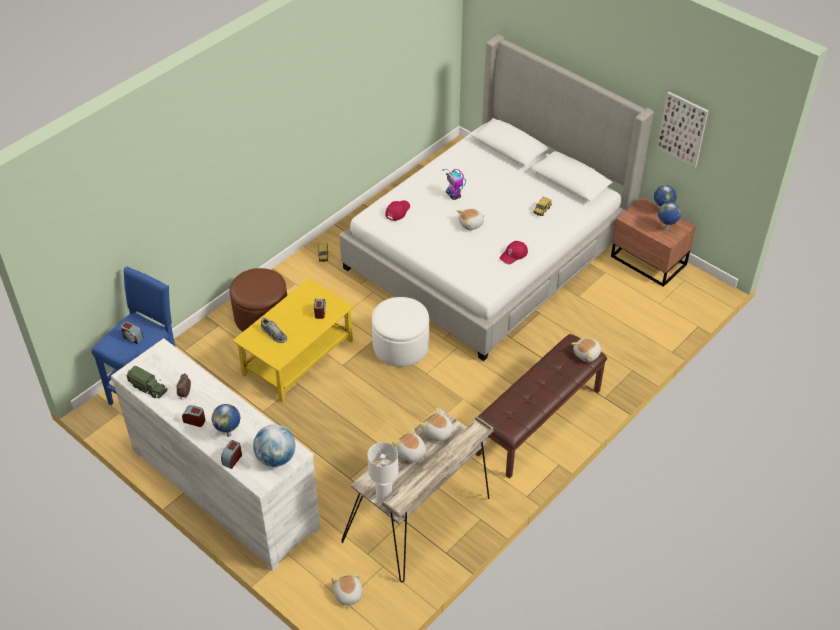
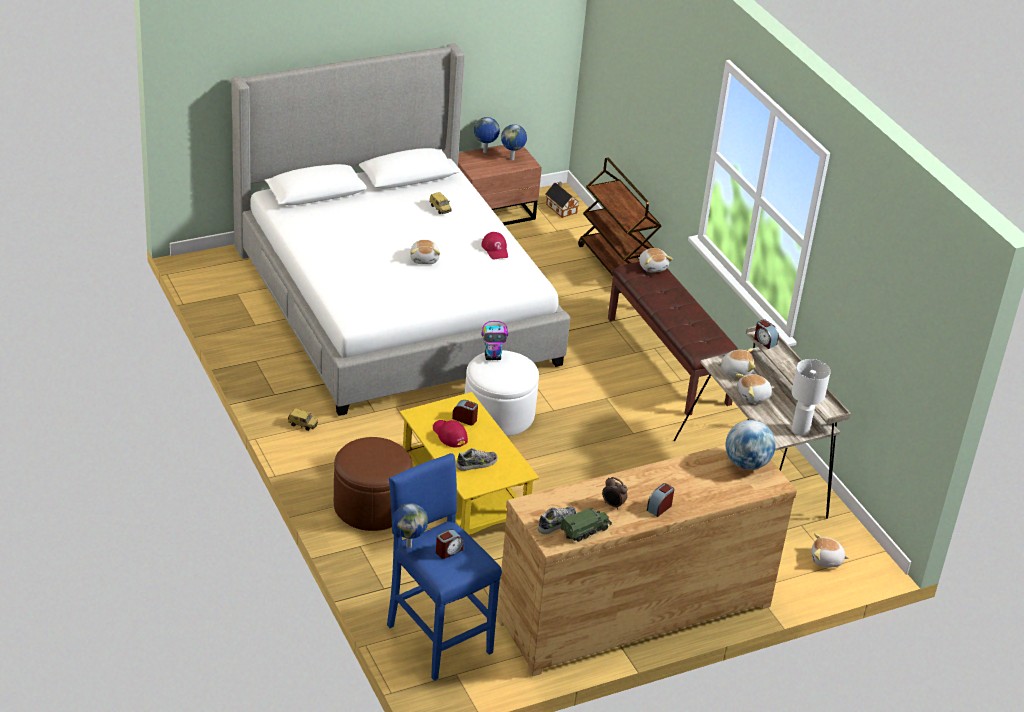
camera: 70 degrees left, 10 degrees down
white dresser [111,338,321,571] -> brown dresser [497,445,797,677]
globe [211,404,240,437] -> globe moved to [393,503,428,548]
alarm clock [221,440,242,469] -> alarm clock moved to [754,319,779,349]
red cap [385,200,410,221] -> red cap moved to [433,420,468,448]
plush toy [420,408,454,441] -> plush toy turned 150 degrees counterclockwise [717,348,756,378]
toy robot [443,169,466,200] -> toy robot moved to [481,321,508,360]
picture [657,92,709,167] -> none
none -> shoe [538,506,577,534]
none -> toy house [545,182,580,218]
none -> brown cart [578,158,661,293]

